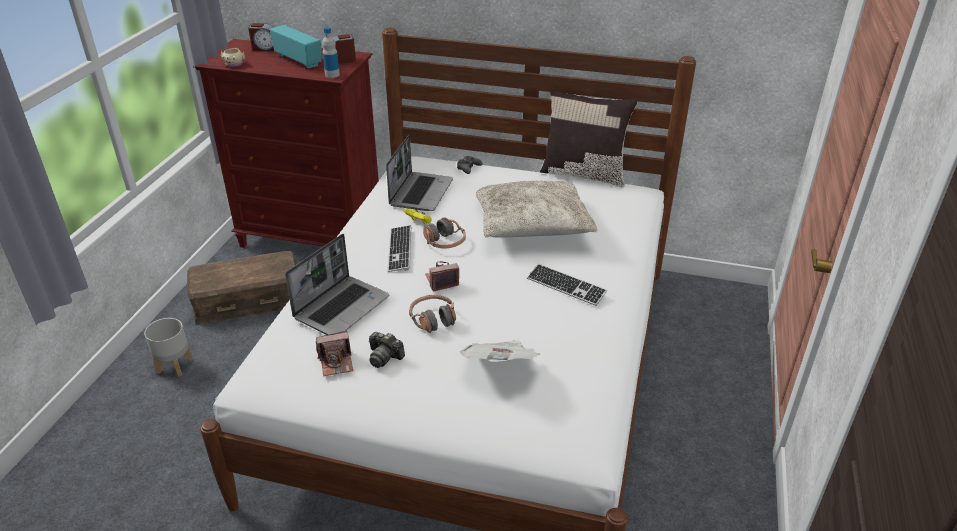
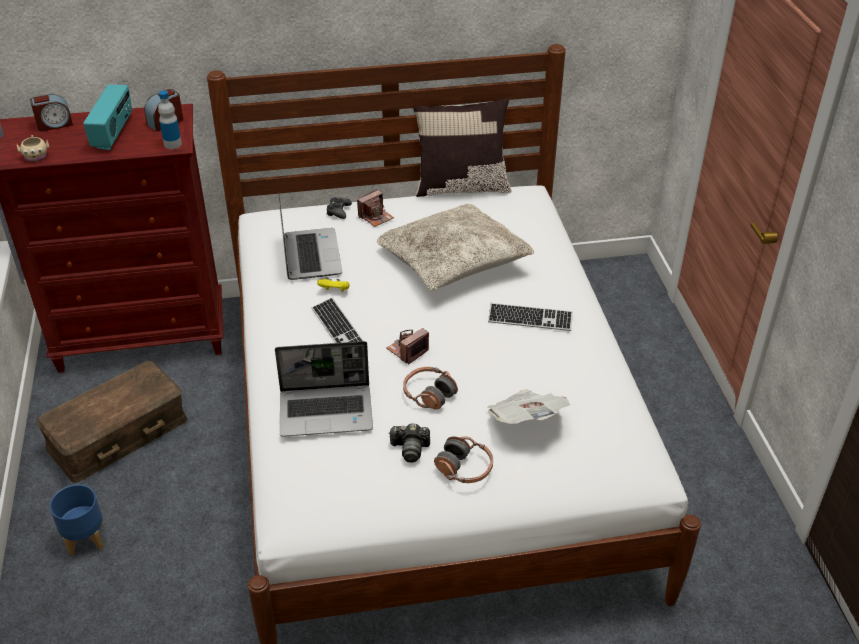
camera: 25 degrees left, 5 degrees up
grey planter [144,318,193,377] -> blue planter [50,484,104,556]
radio [270,25,322,69] -> radio turned 75 degrees clockwise [83,84,132,150]
laptop [285,234,389,335] -> laptop turned 75 degrees clockwise [275,341,373,437]
camera [316,331,353,376] -> camera moved to [357,189,394,227]
headphones [423,217,466,248] -> headphones moved to [434,436,493,483]

